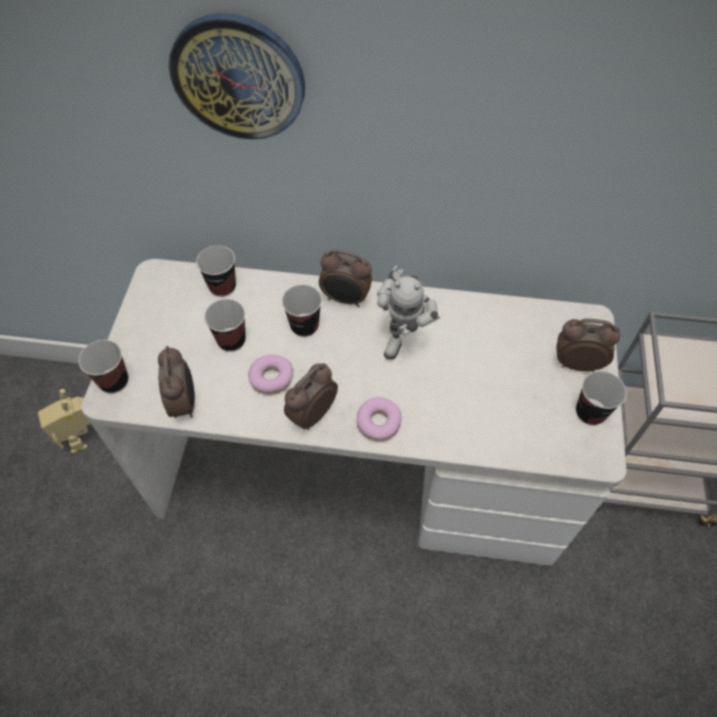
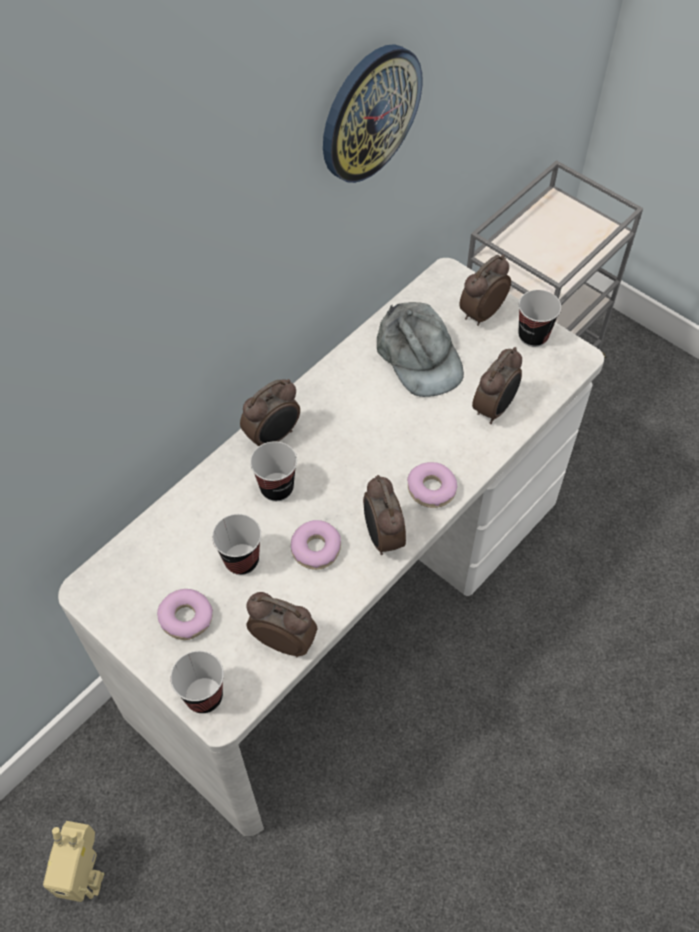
camera: 55 degrees left, 0 degrees up
wall clock [169,13,305,139] -> wall clock moved to [323,44,423,183]
cup [196,245,236,297] -> none
toy robot [377,265,440,360] -> none
none -> donut [157,589,213,640]
none -> grey cap [377,302,464,397]
none -> alarm clock [472,347,522,424]

